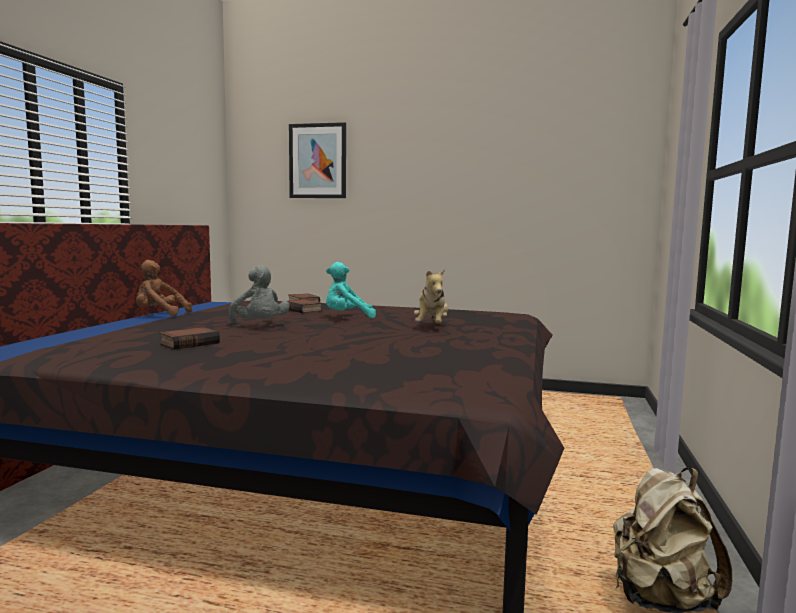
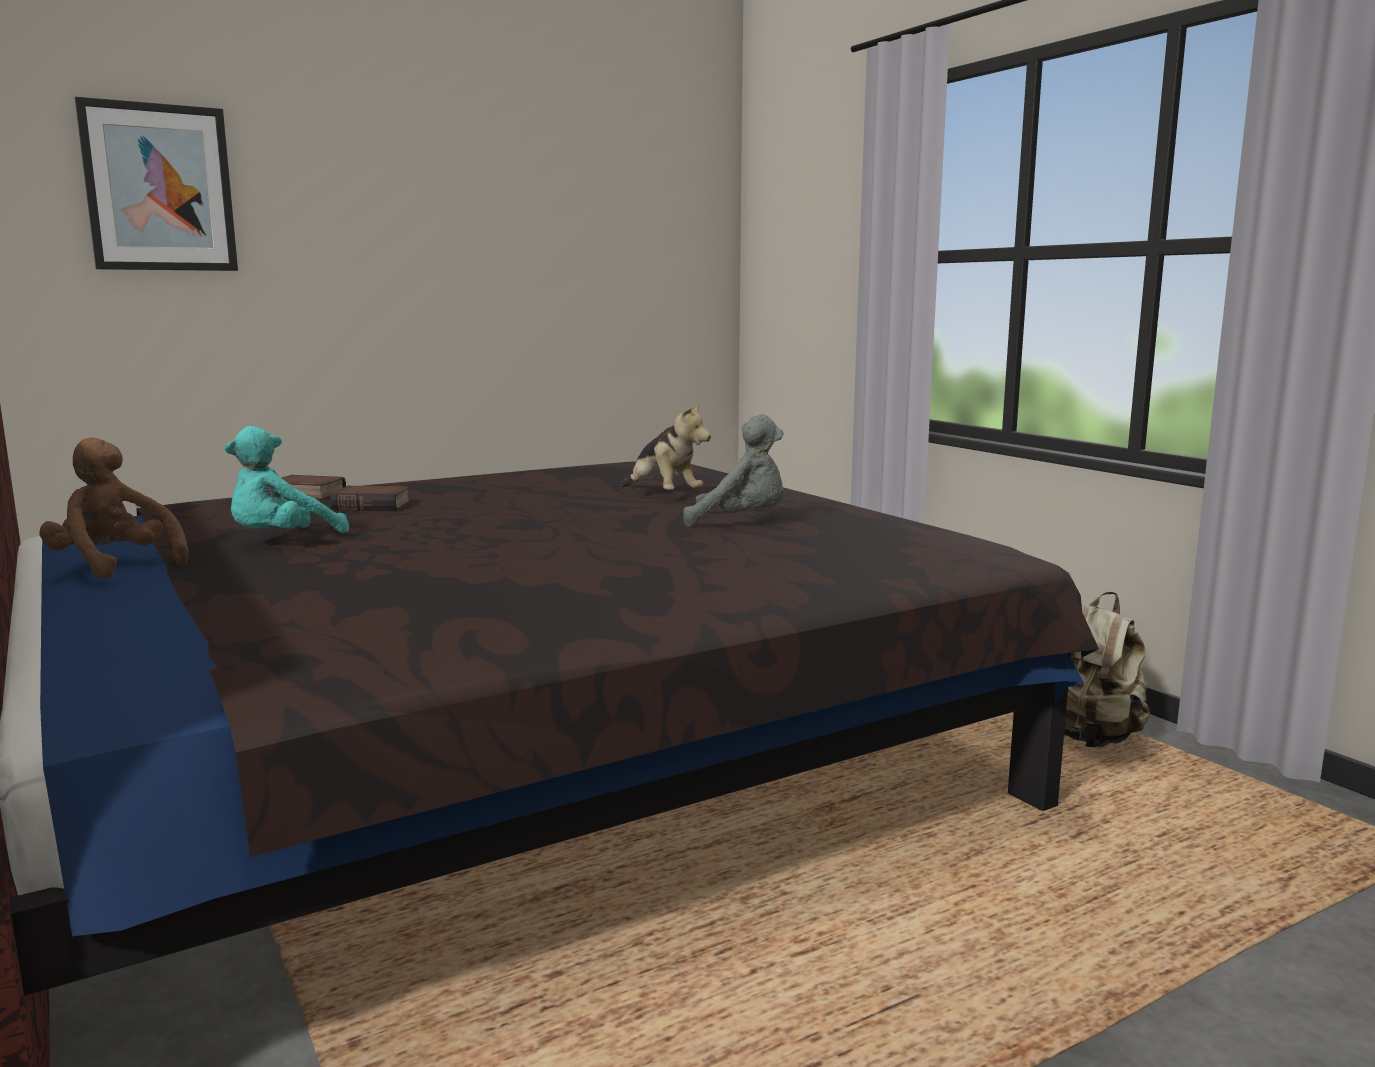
camera: 45 degrees left, 5 degrees up
brown plush toy [136,260,192,316] -> brown plush toy turned 75 degrees clockwise [39,437,189,579]
book [159,327,220,350] -> none
grey plush toy [229,265,290,324] -> grey plush toy moved to [683,414,784,527]
turquoise plush toy [326,262,376,318] -> turquoise plush toy moved to [224,426,349,533]

